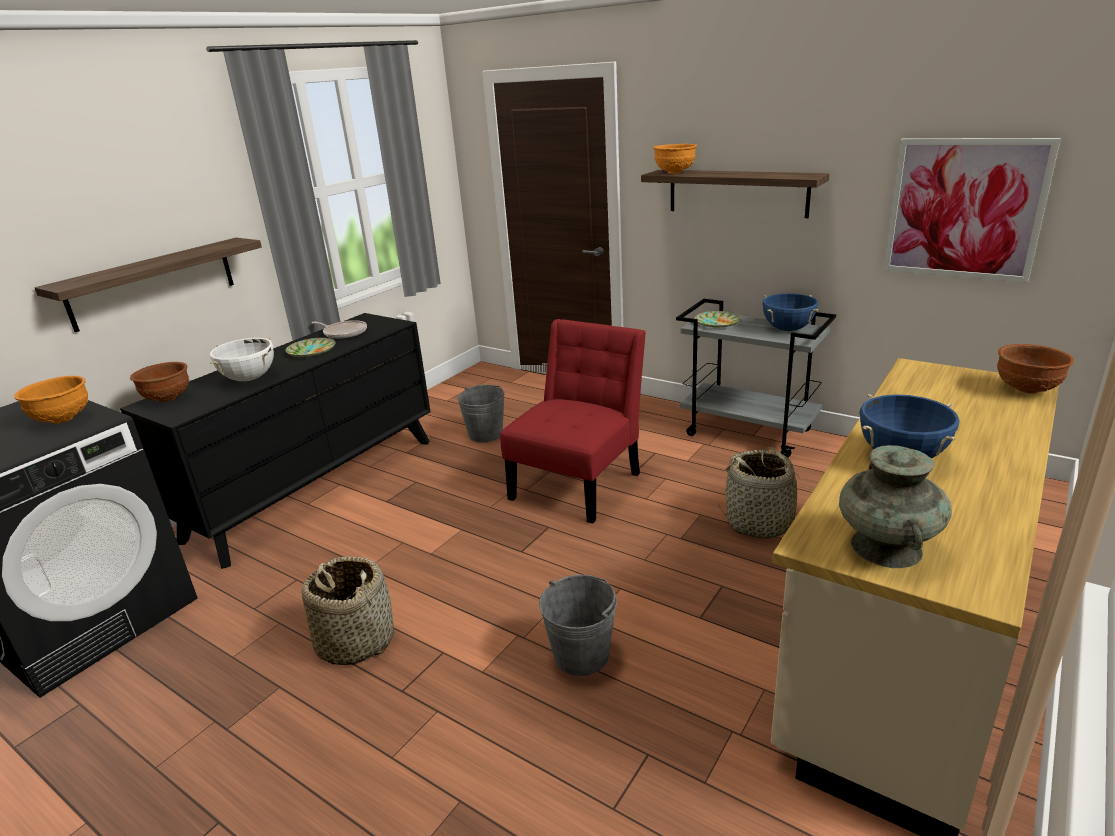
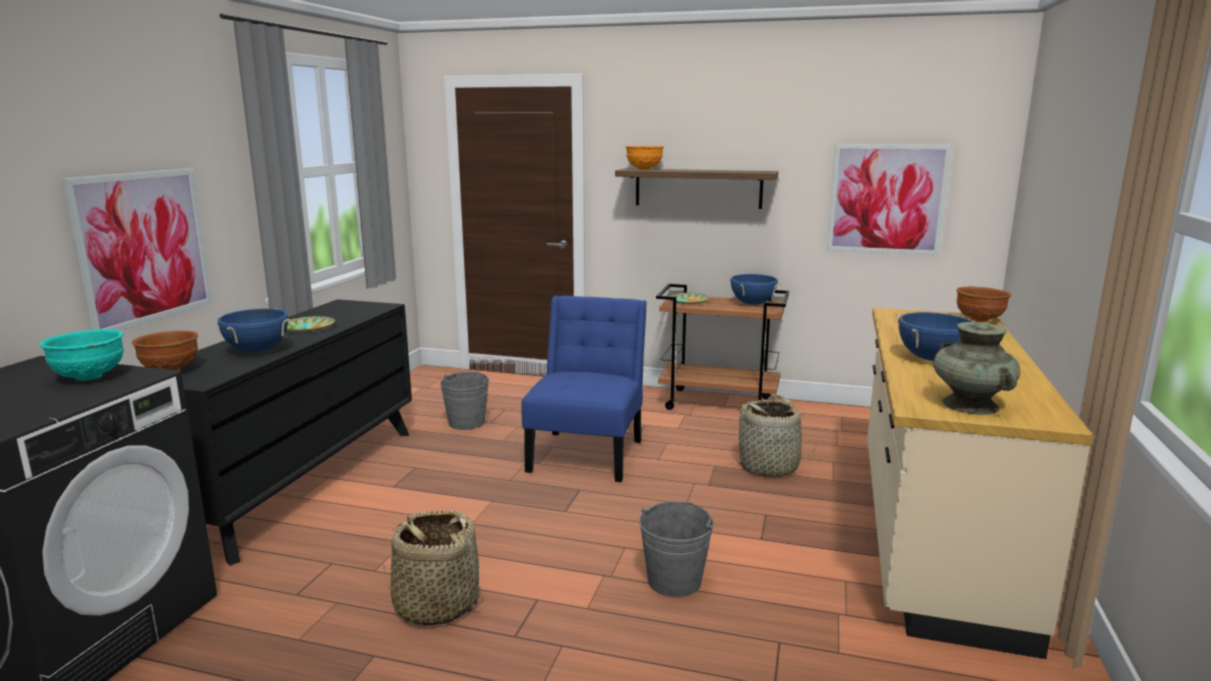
camera: 20 degrees left, 10 degrees down
orange bowl [14,376,88,424] -> turquoise bowl [39,329,124,381]
shelf [34,238,262,332] -> picture [62,168,213,331]
white cooking pot [210,337,274,381] -> blue cooking pot [217,308,290,353]
frying pan [312,320,367,339] -> none
red chair [500,319,646,524] -> blue chair [522,296,647,482]
grey cart [676,299,836,458] -> brown cart [656,284,789,410]

